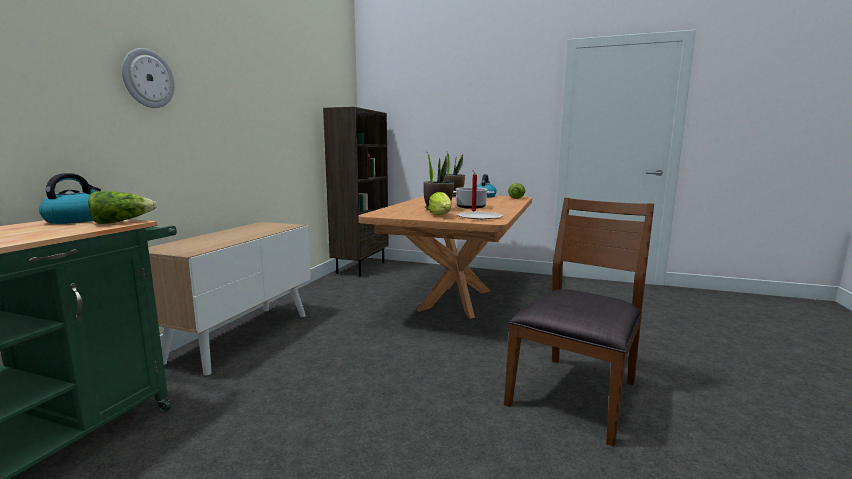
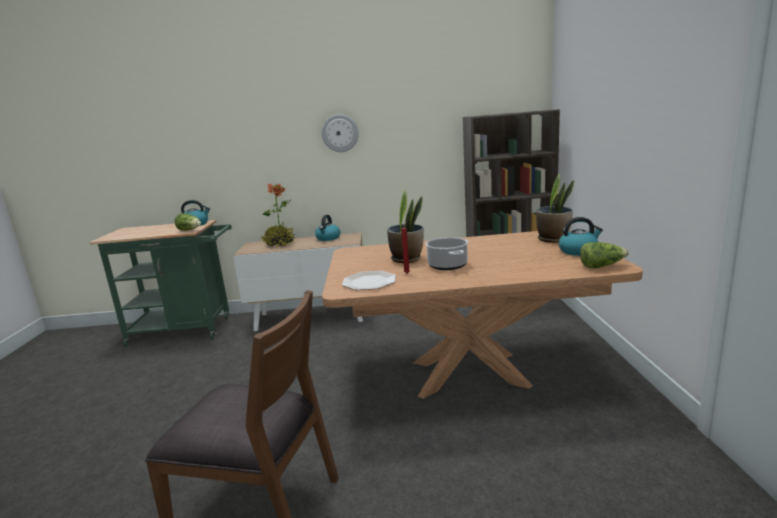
camera: 70 degrees right, 5 degrees up
wall clock [122,48,175,108] -> wall clock moved to [322,114,359,152]
lettuce [428,192,452,216] -> none
none -> potted plant [261,184,295,246]
none -> kettle [315,215,340,241]

